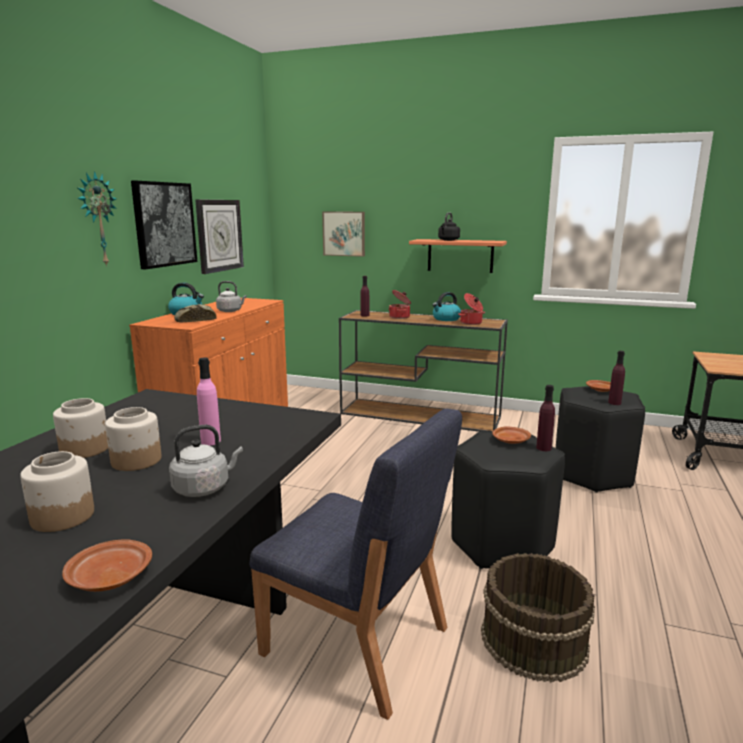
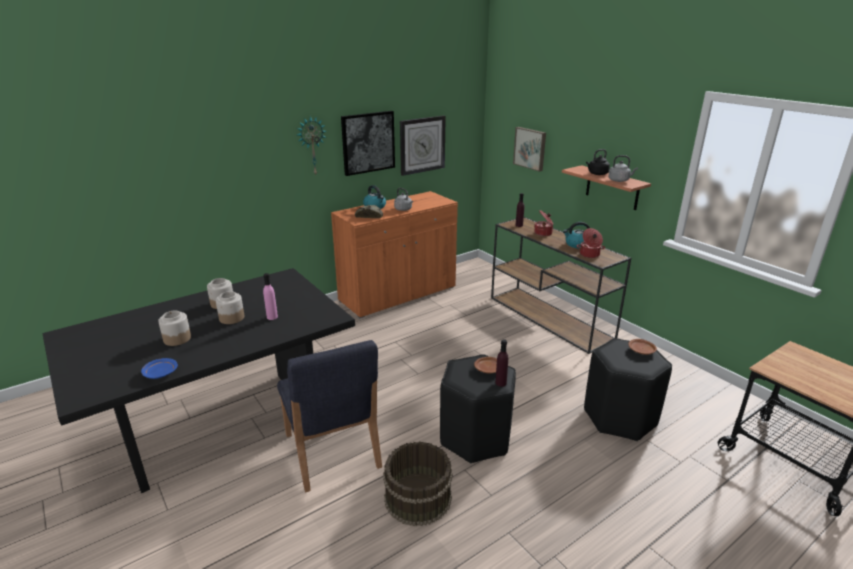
camera: 35 degrees right, 10 degrees up
brown plate [62,539,152,592] -> blue plate [141,358,178,379]
grey kettle [169,425,243,497] -> grey kettle moved to [608,155,638,182]
purple bottle [608,351,625,405] -> none

